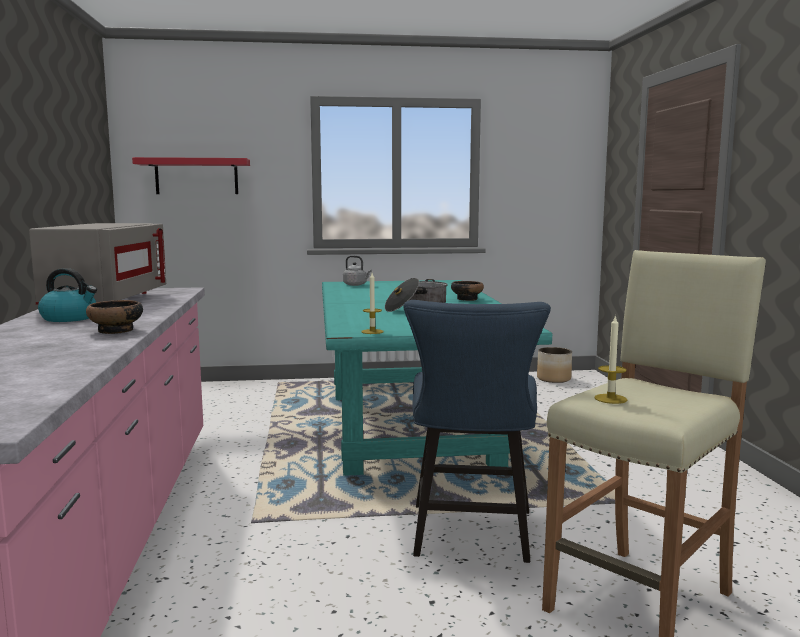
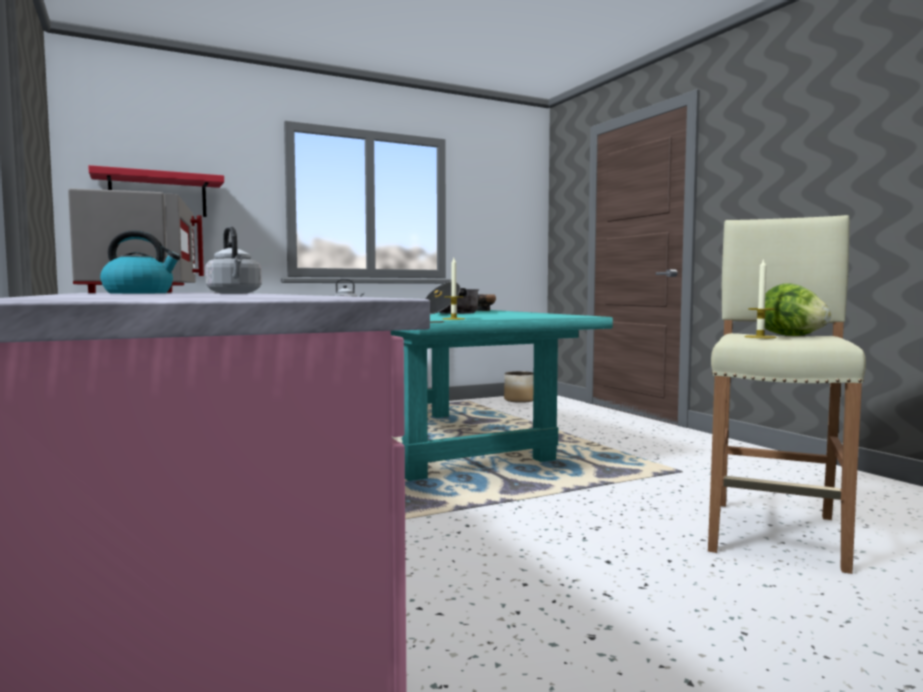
camera: 20 degrees left, 5 degrees down
bowl [86,300,143,334] -> grey kettle [205,227,262,294]
blue chair [403,300,551,563] -> none
none -> lettuce [765,283,831,336]

